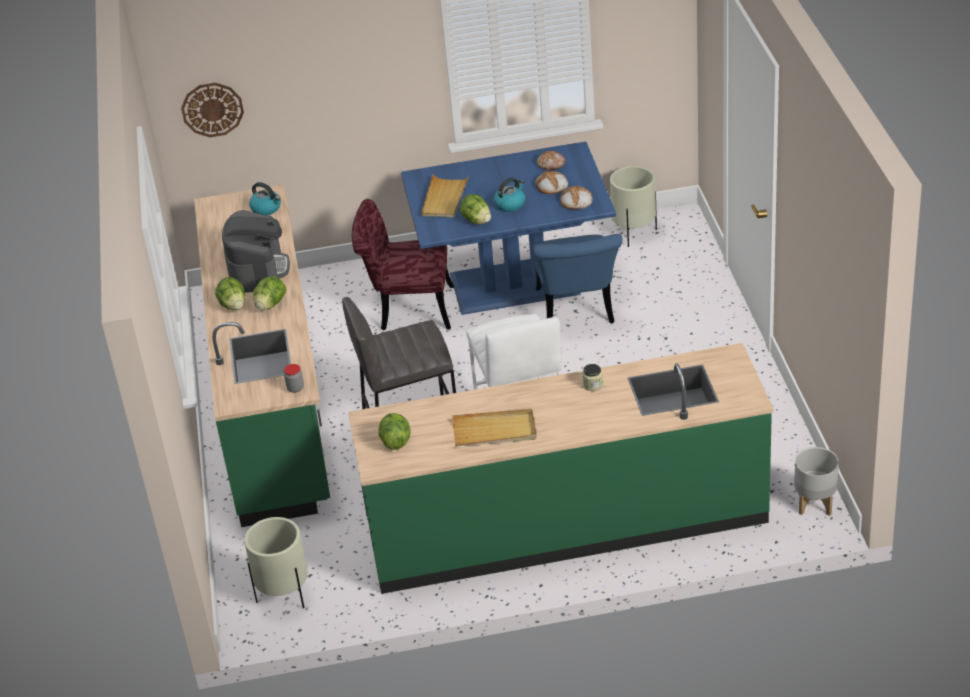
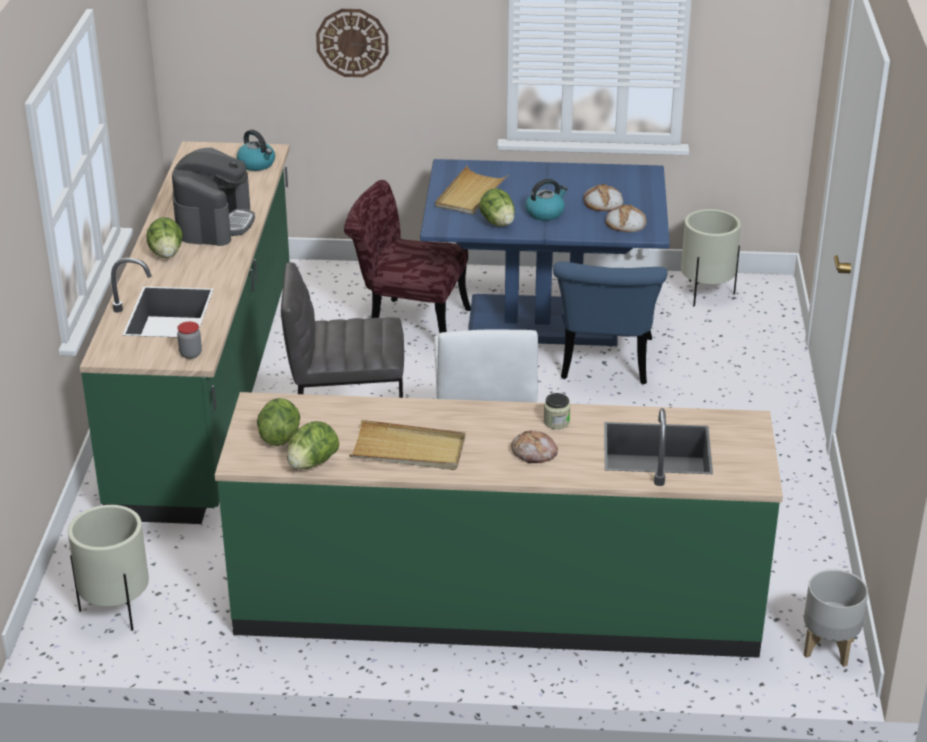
camera: 10 degrees right, 5 degrees down
wall clock [181,83,244,137] -> wall clock moved to [316,9,389,77]
lettuce [253,276,287,310] -> lettuce moved to [287,421,339,469]
bread [536,151,566,171] -> bread moved to [511,430,558,463]

